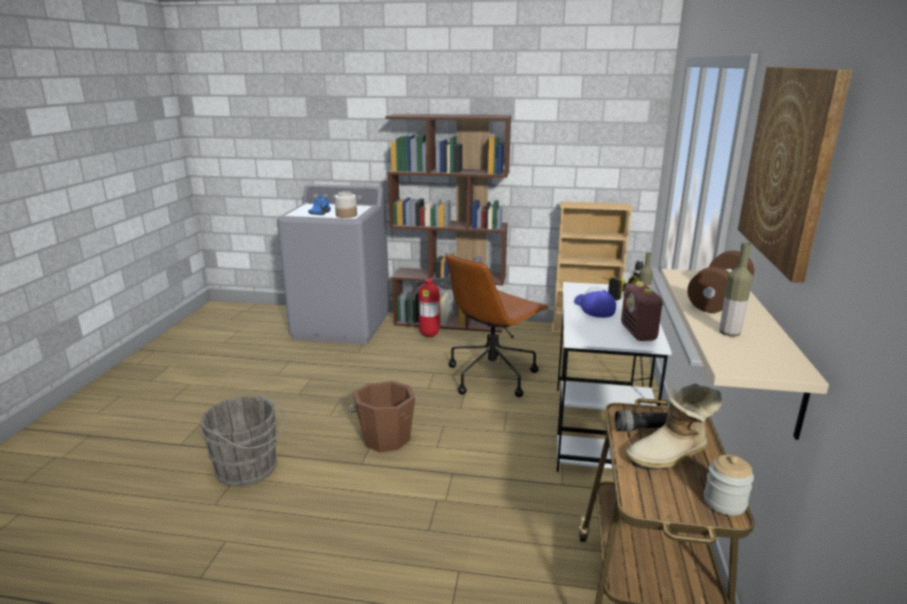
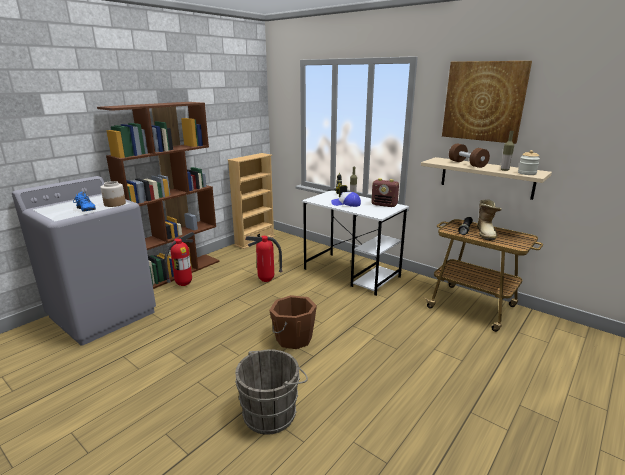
camera: 60 degrees left, 0 degrees up
brown office chair [445,253,550,397] -> fire extinguisher [245,236,283,282]
jar [704,455,754,515] -> jar moved to [518,150,540,175]

